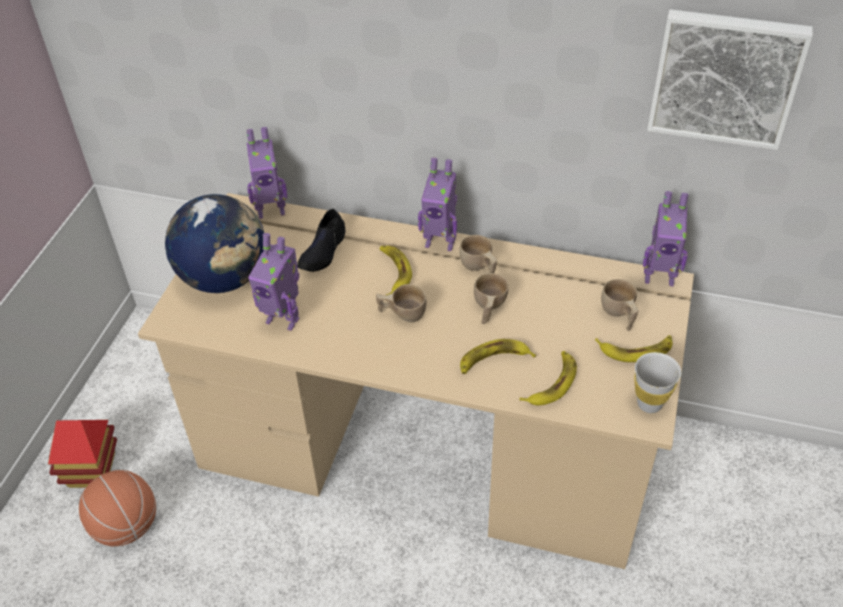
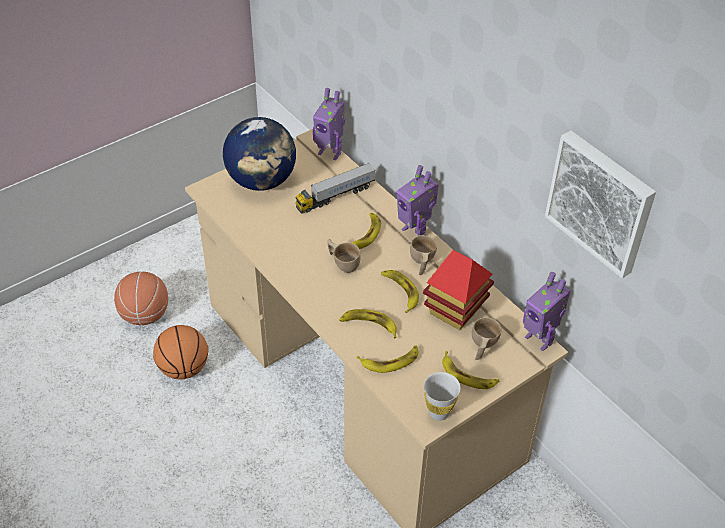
camera: 35 degrees right, 0 degrees up
toy house [48,420,117,488] -> toy house moved to [423,250,494,330]
toy robot [248,233,299,331] -> none
black shoe [297,208,345,272] -> toy truck [296,163,375,214]
beige cup [474,273,509,324] -> banana [381,270,419,313]
none -> basketball [153,325,208,379]

